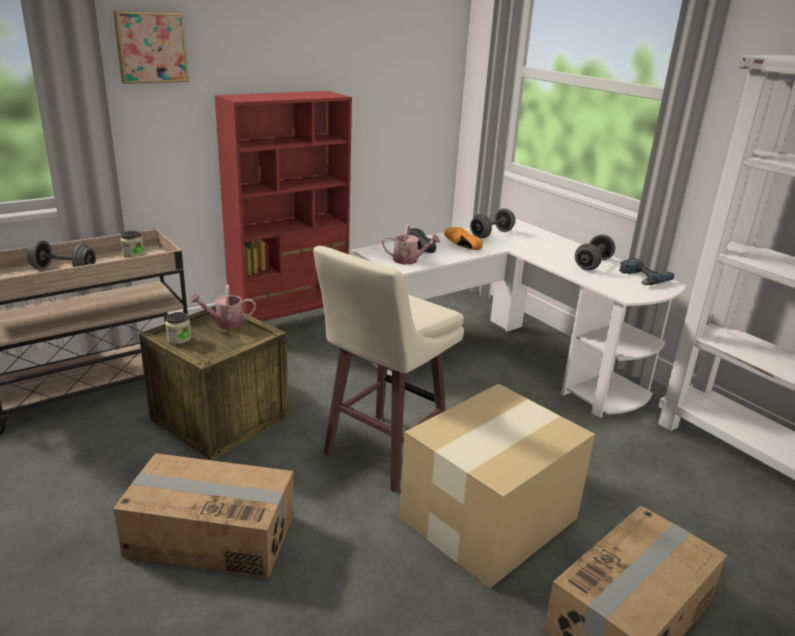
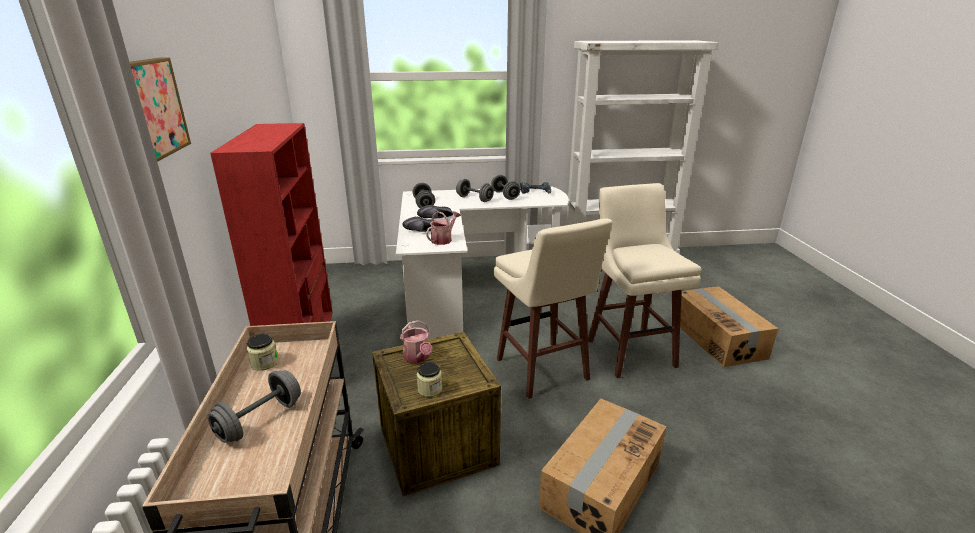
camera: 60 degrees left, 0 degrees up
watering can [190,284,256,329] -> watering can turned 45 degrees counterclockwise [400,320,432,364]
cardboard box [399,384,595,589] -> beige stool [588,183,702,378]
orange shoe [444,227,483,250] -> black shoe [417,205,453,219]
none -> grey dumbbell [456,179,494,202]

